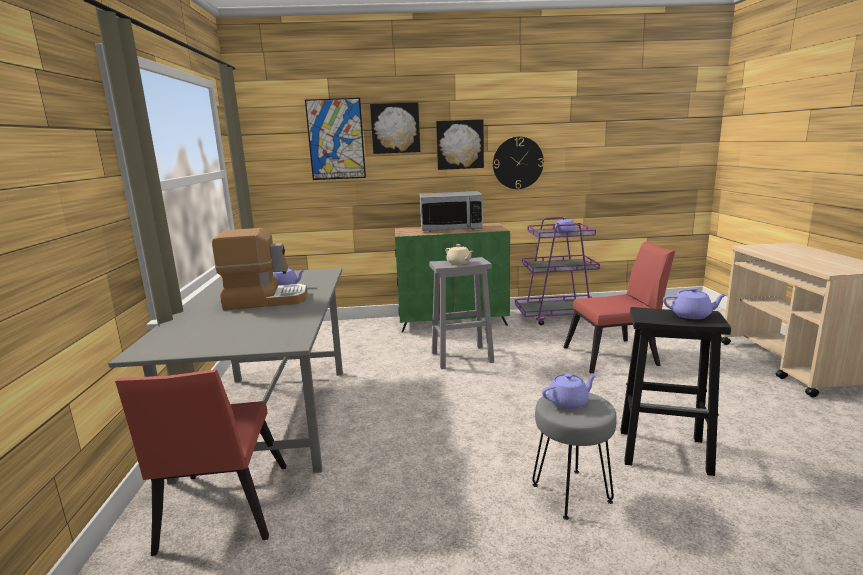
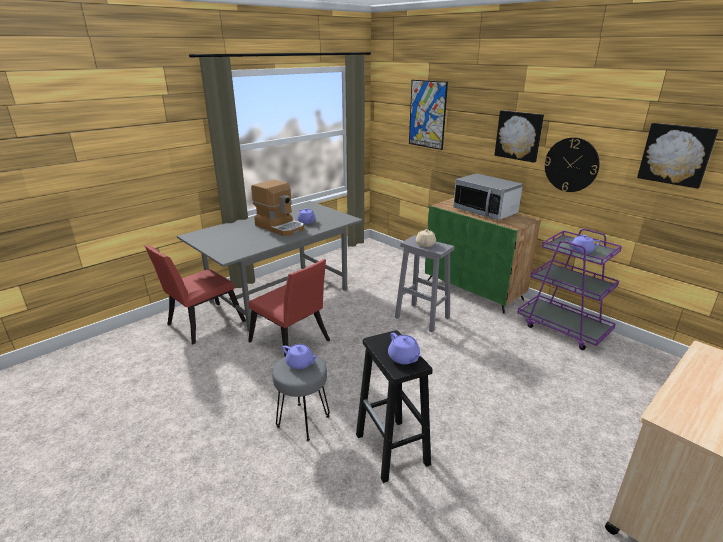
camera: 50 degrees right, 10 degrees up
picture [370,102,420,154] -> picture moved to [637,123,719,189]
red chair [563,241,675,373] -> red chair moved to [248,259,330,357]

